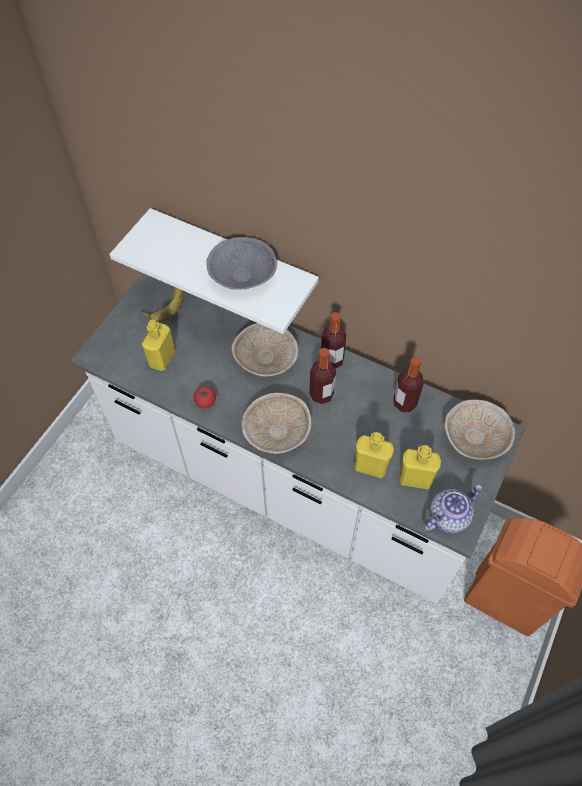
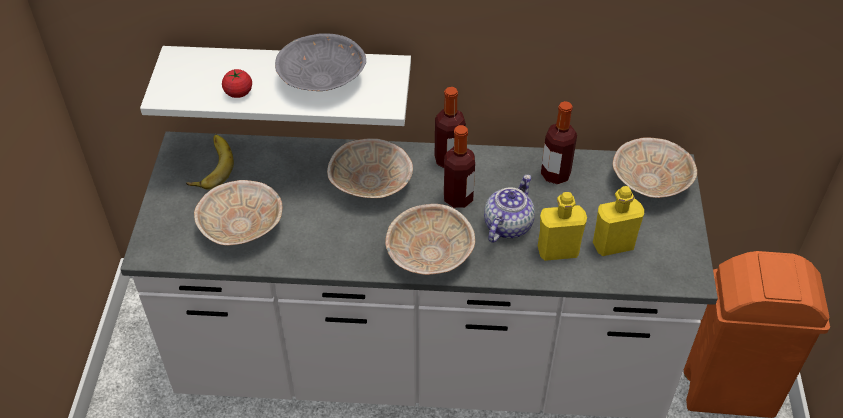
camera: 25 degrees left, 10 degrees down
yellow bottle [142,319,175,371] -> beige bowl [194,180,283,245]
tomato [193,387,216,408] -> tomato moved to [222,69,252,98]
teapot [424,485,482,534] -> teapot moved to [484,175,535,243]

